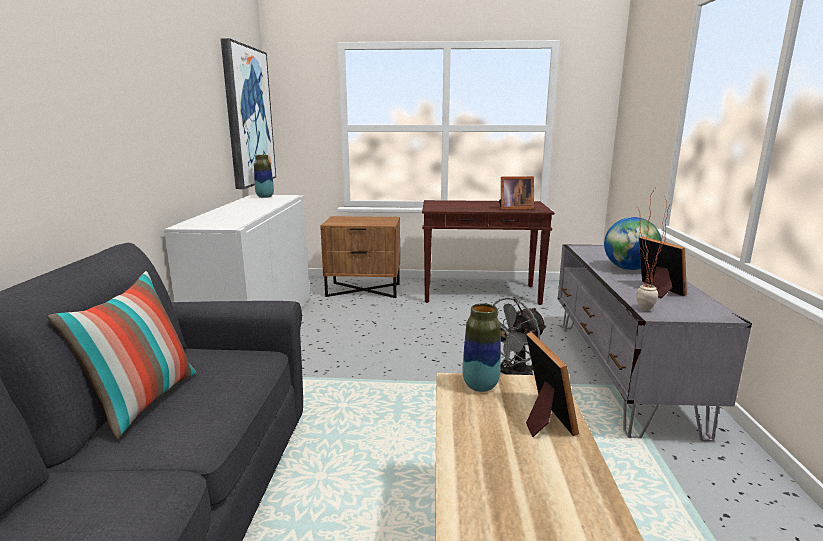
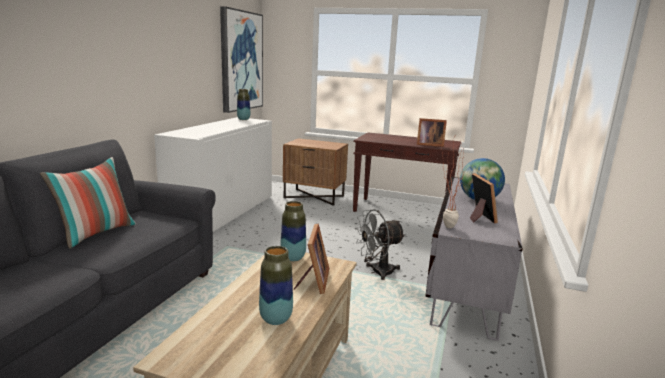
camera: 15 degrees right, 0 degrees up
none -> vase [259,246,293,325]

